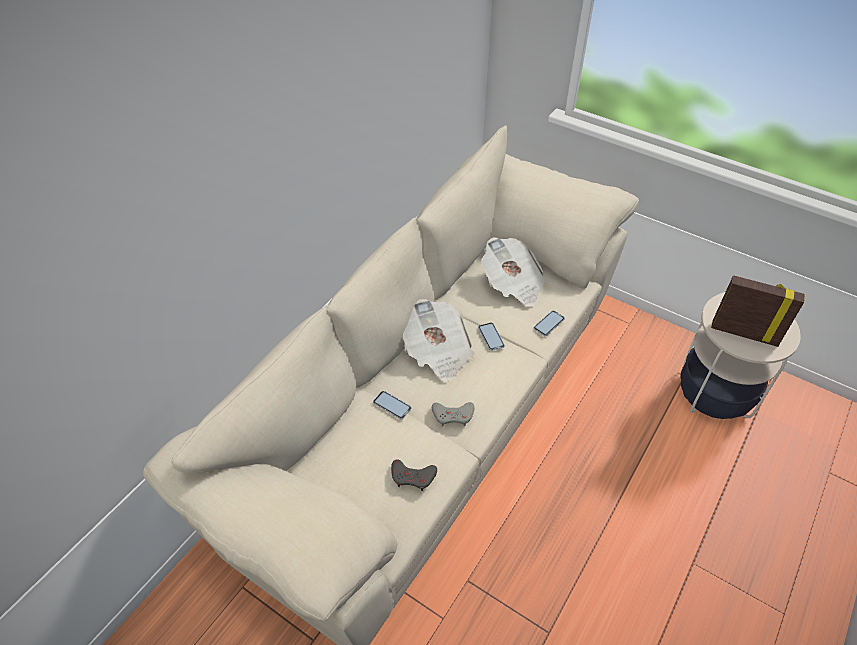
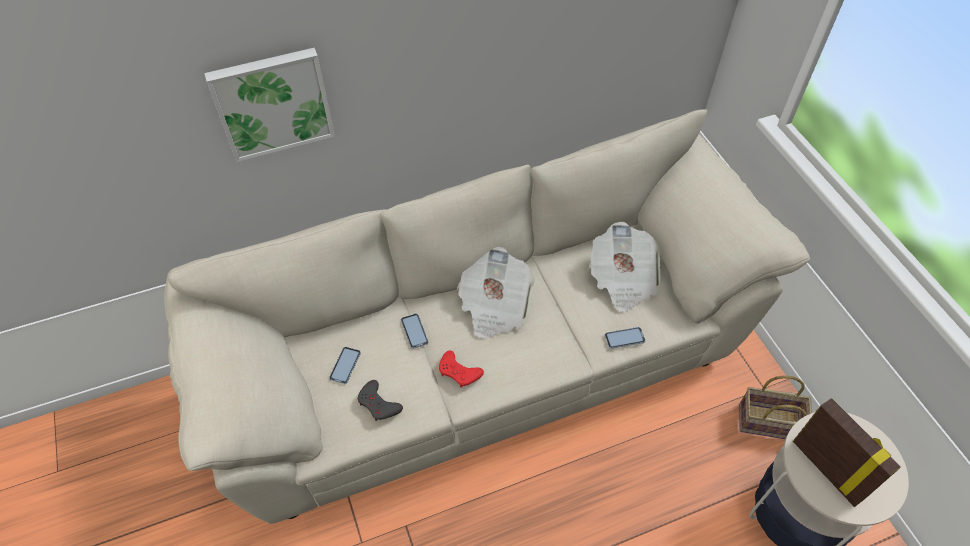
camera: 35 degrees right, 5 degrees up
grey game controller [432,402,474,427] -> red game controller [439,350,484,388]
phone [478,322,505,351] -> phone moved to [329,347,361,384]
none -> picture [204,48,335,162]
none -> basket [739,375,812,439]

